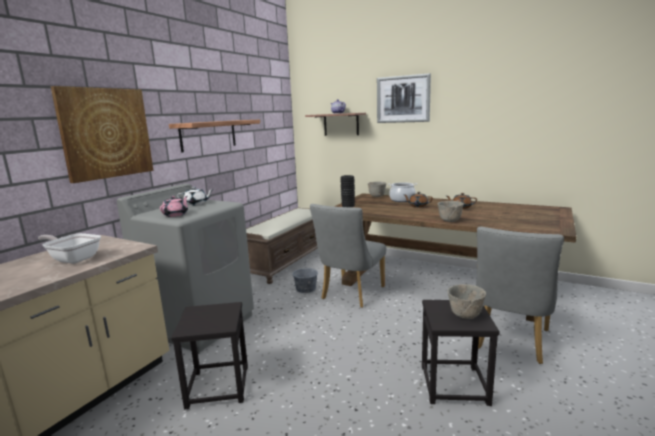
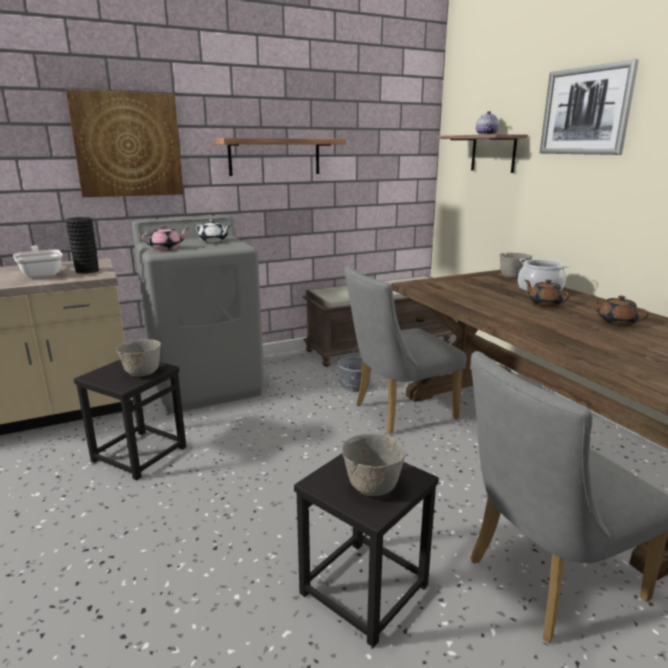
camera: 35 degrees right, 5 degrees up
black vase [340,175,355,207] -> black vase moved to [66,217,99,274]
grey bowl [437,201,464,222] -> grey bowl moved to [116,339,161,377]

